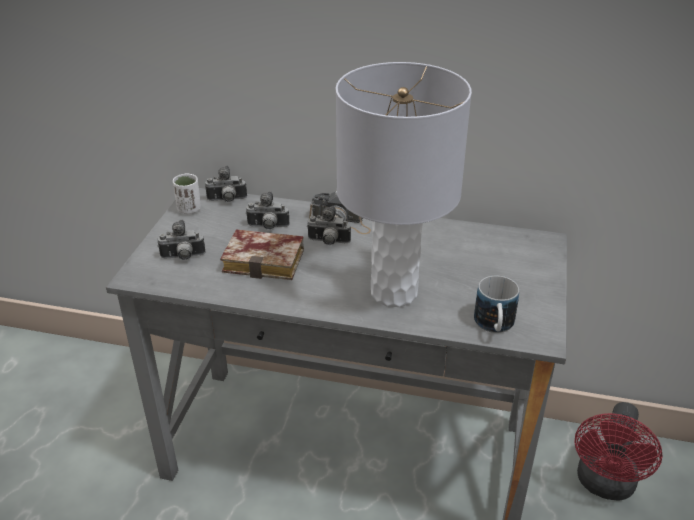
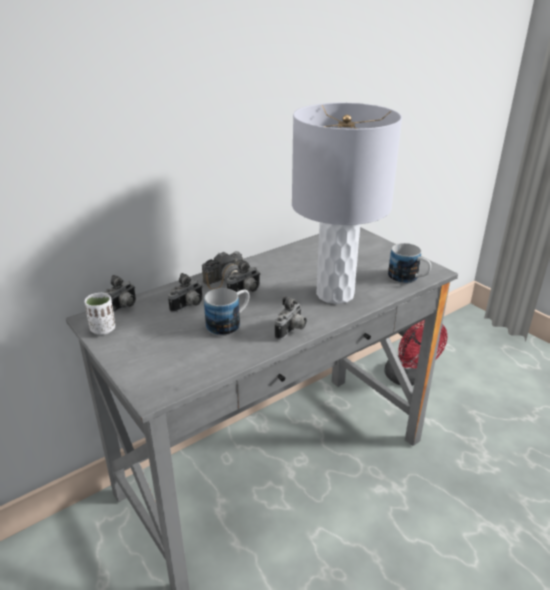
camera: 50 degrees left, 5 degrees down
camera [157,220,206,260] -> camera moved to [275,296,307,340]
book [220,230,304,280] -> mug [204,288,249,336]

